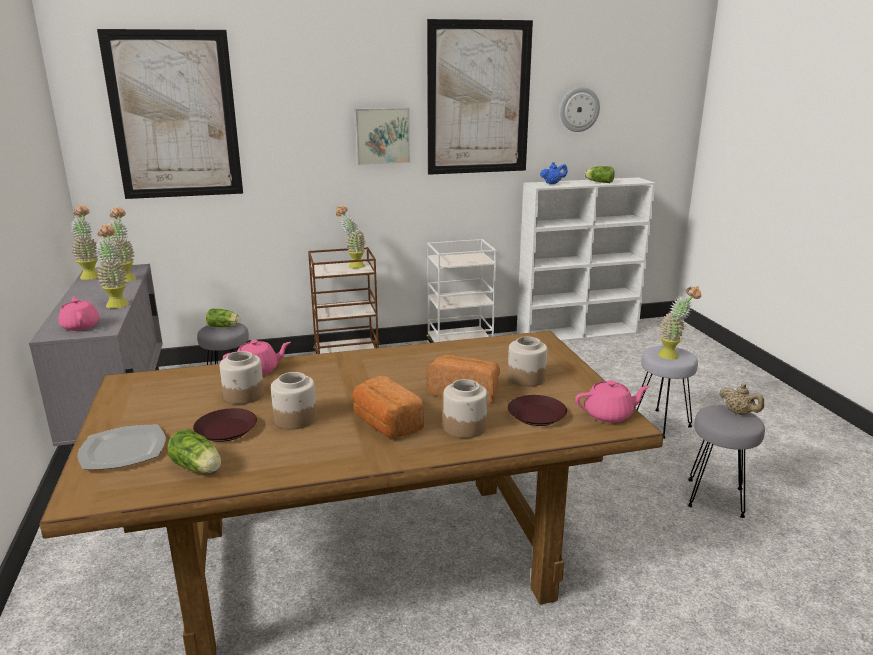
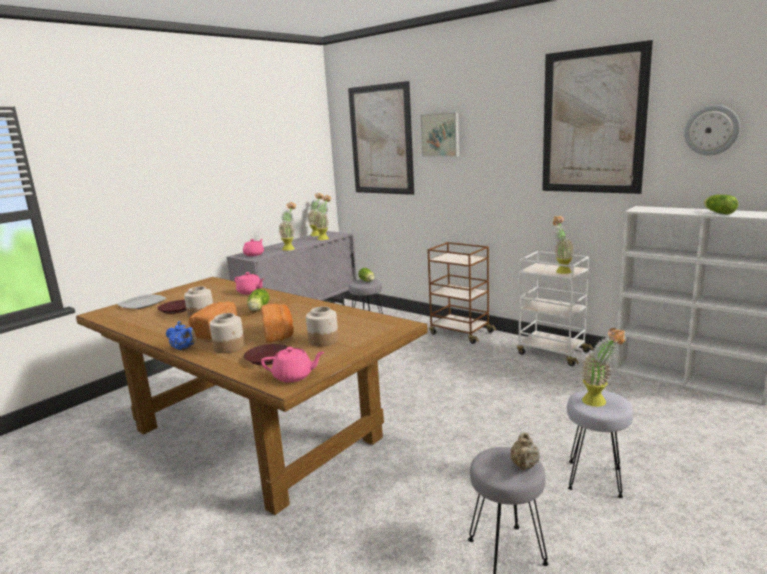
camera: 55 degrees right, 5 degrees down
lettuce [167,429,221,473] -> lettuce moved to [247,289,270,311]
jar [220,351,264,404] -> none
potted plant [336,206,366,269] -> potted plant moved to [553,216,574,274]
picture [355,108,410,165] -> picture moved to [421,112,459,157]
blue teapot [540,162,568,184] -> blue teapot moved to [166,321,196,350]
pink teapot [575,380,650,423] -> pink teapot turned 45 degrees counterclockwise [261,347,324,382]

